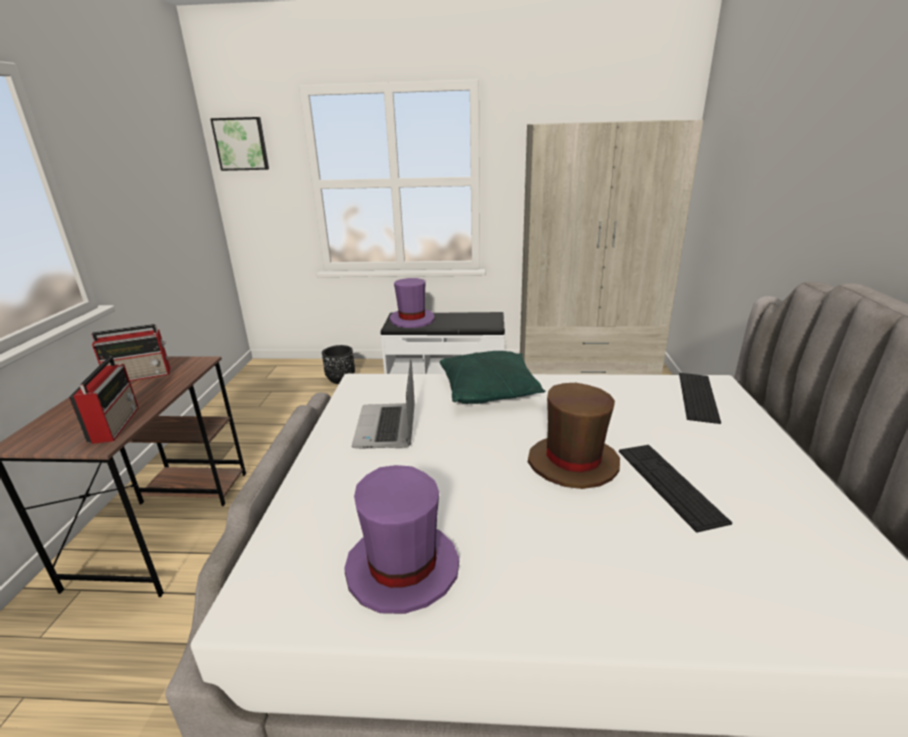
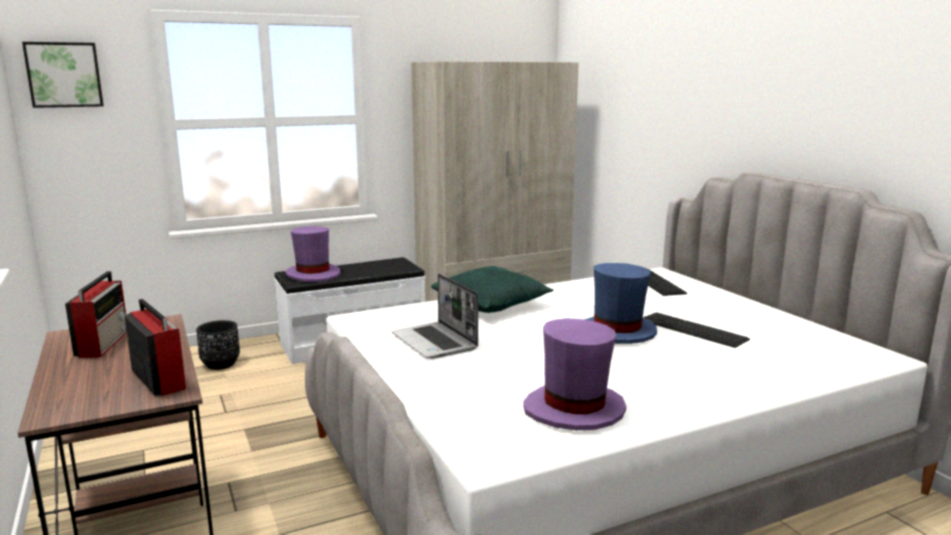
camera: 30 degrees left, 10 degrees down
radio [91,324,171,381] -> radio turned 45 degrees counterclockwise [65,271,127,358]
brown hat [528,383,620,489] -> blue hat [584,263,657,344]

